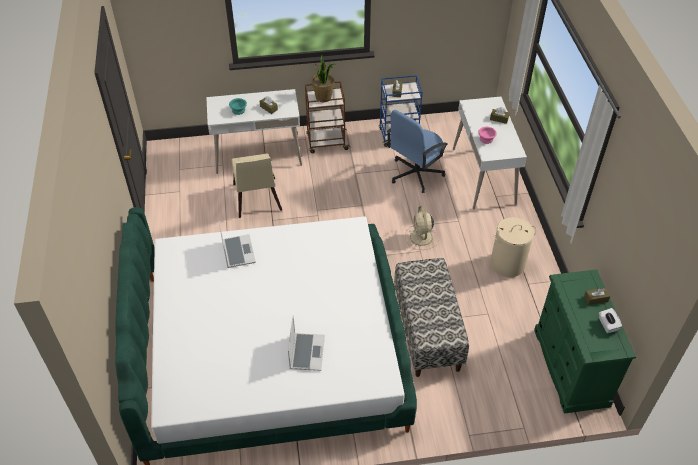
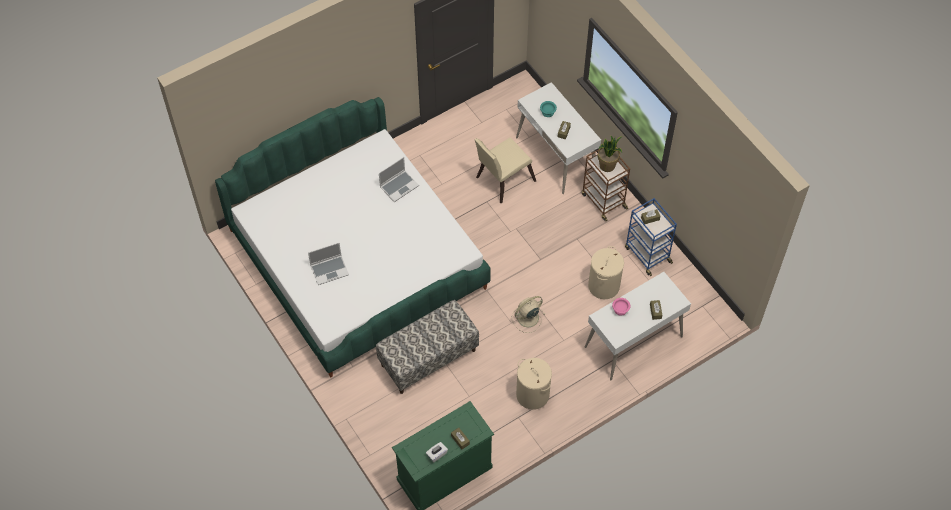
camera: 65 degrees right, 10 degrees up
blue office chair [387,110,448,193] -> beige laundry basket [588,246,624,299]

